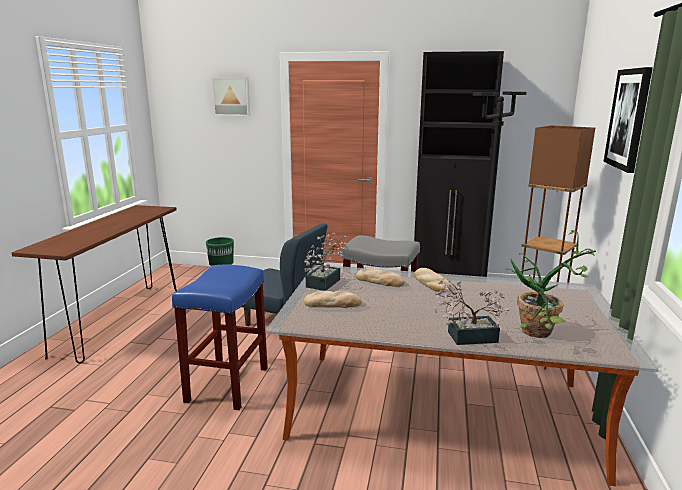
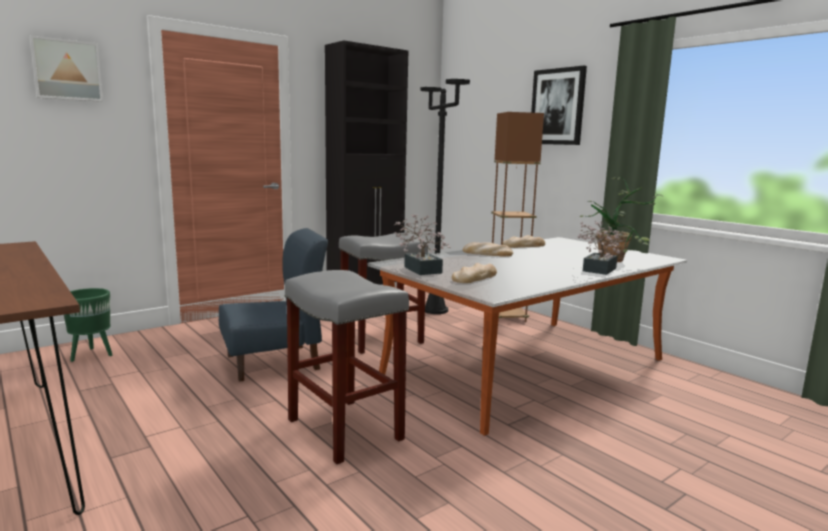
camera: 50 degrees left, 5 degrees down
blue stool [172,264,268,410] -> grey stool [285,270,409,464]
bread [356,268,405,287] -> bread moved to [502,235,545,248]

